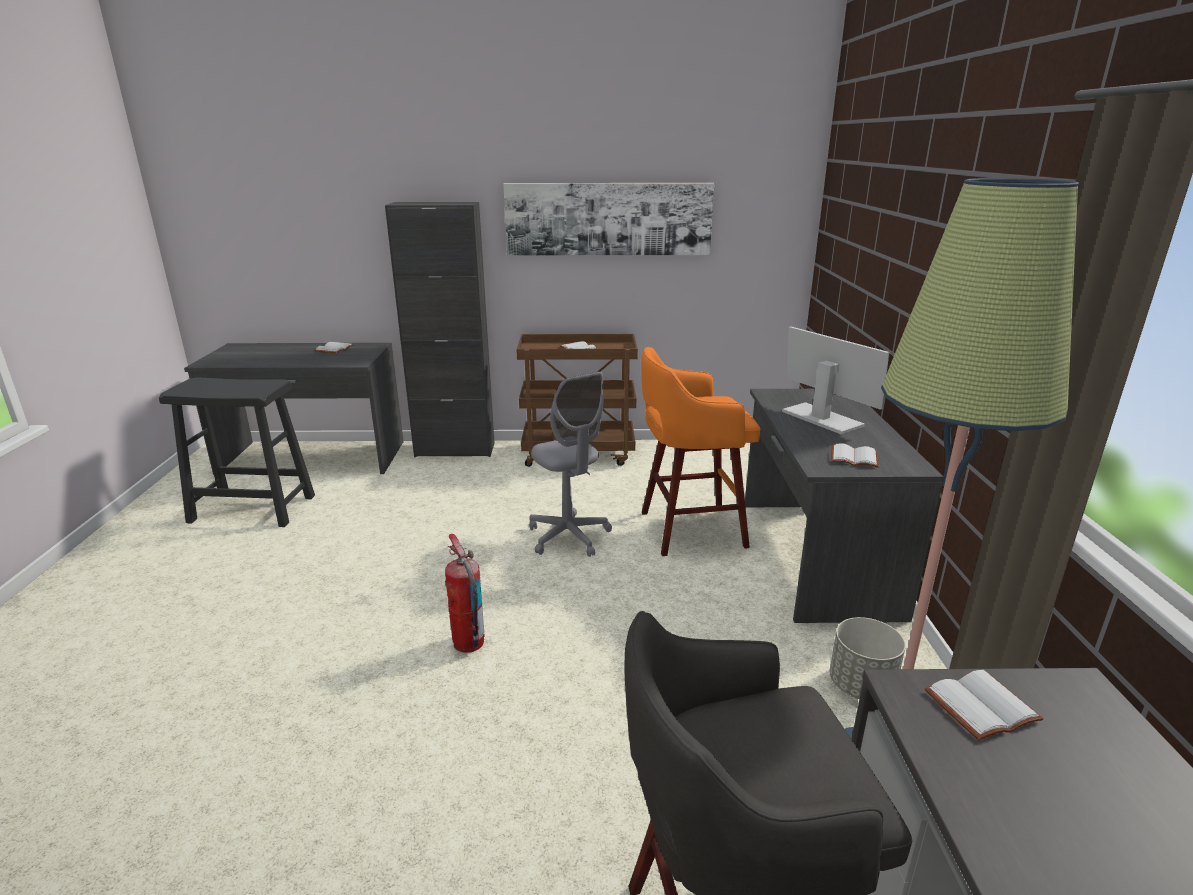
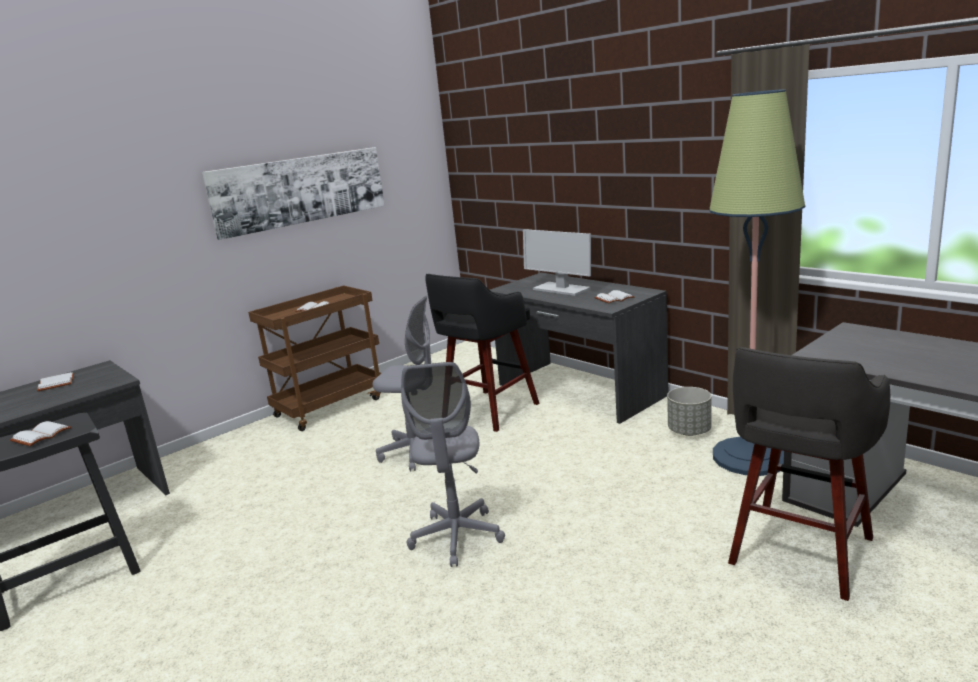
camera: 40 degrees left, 5 degrees down
black cabinet [385,202,495,457] -> none
fire extinguisher [445,534,484,653] -> grey office chair [401,362,505,567]
orange stool [641,347,760,556] -> black stool [425,274,539,432]
monitor [782,327,889,434] -> monitor turned 150 degrees counterclockwise [523,229,591,296]
white book [925,670,1043,741] -> white book moved to [10,421,72,446]

